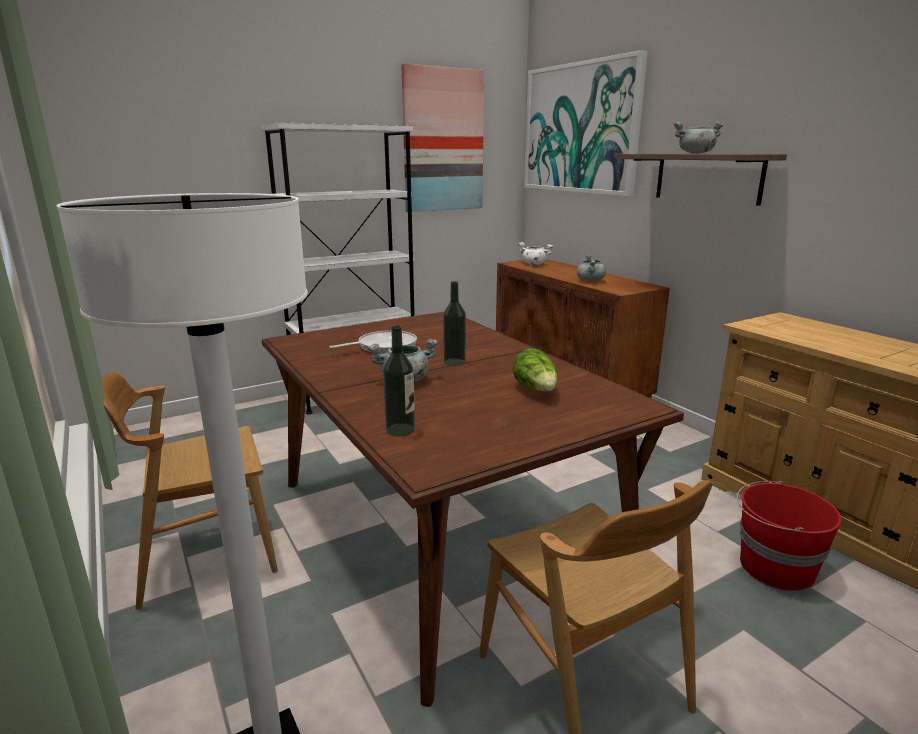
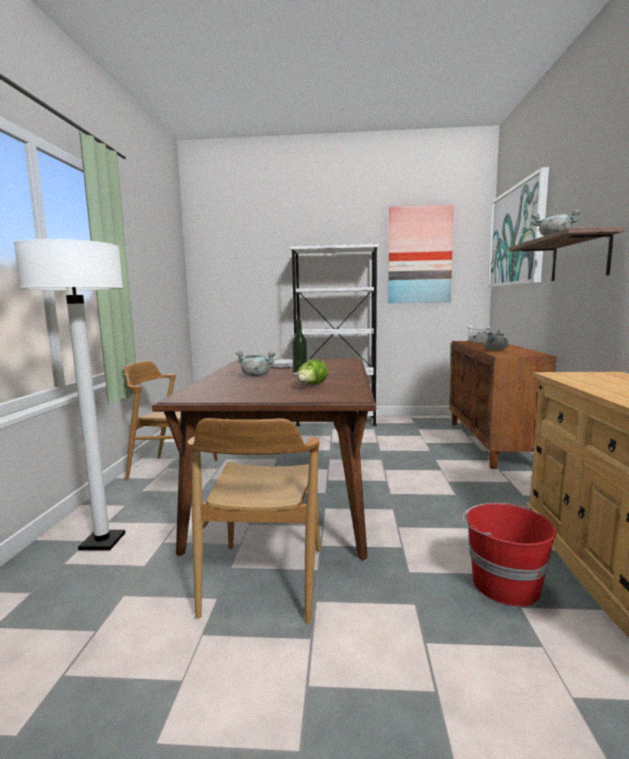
camera: 35 degrees right, 10 degrees down
bottle [383,325,415,437] -> none

